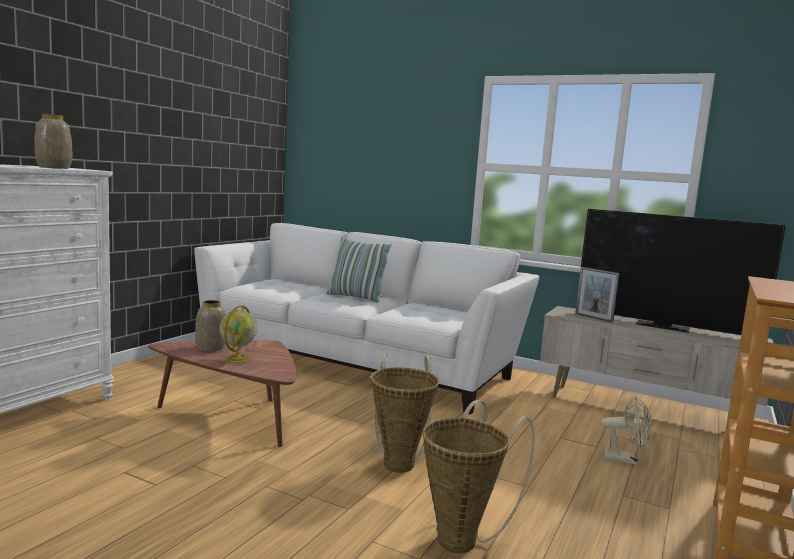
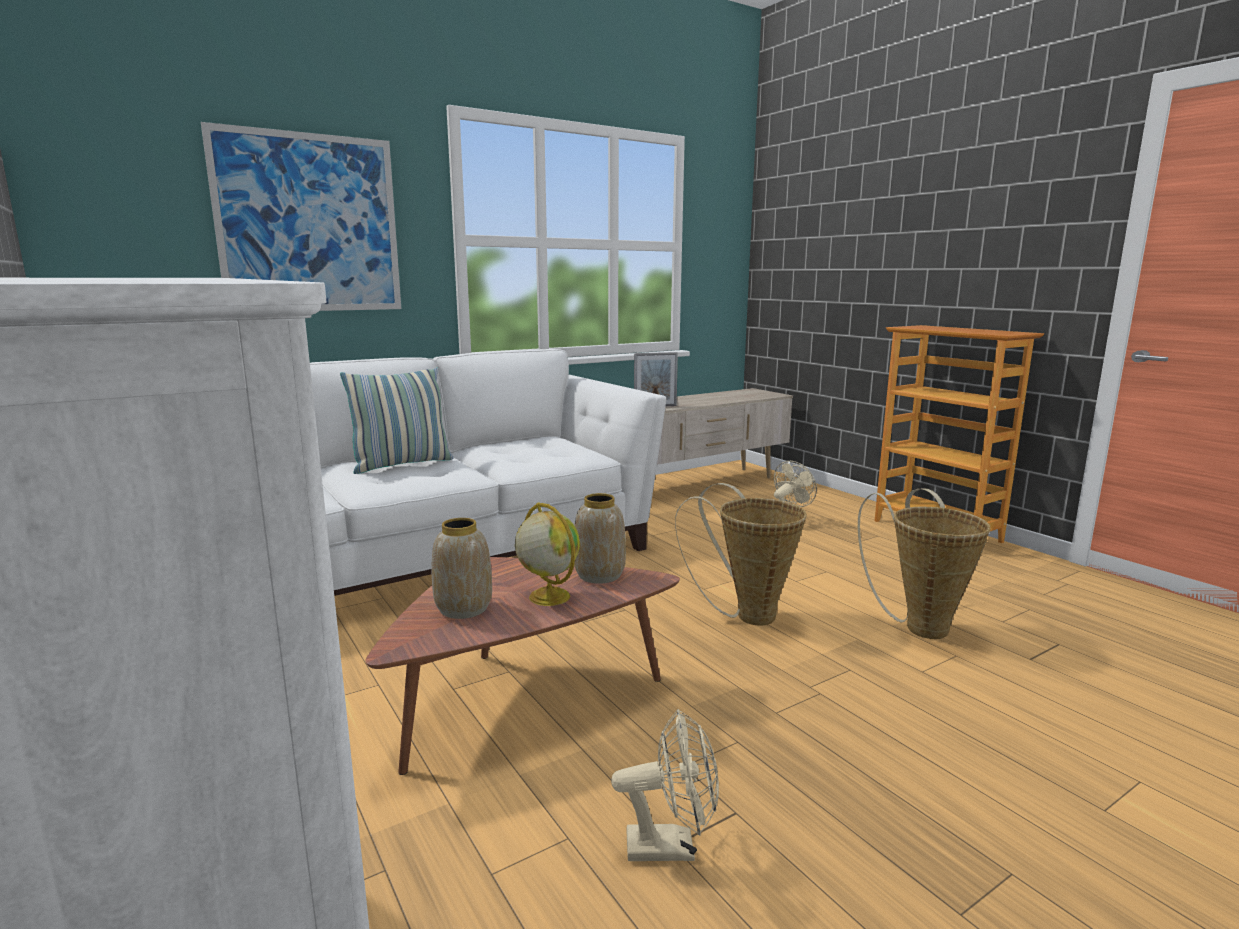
camera: 60 degrees left, 5 degrees up
vase [34,114,72,169] -> vase moved to [574,493,626,584]
television [576,209,786,335] -> none
none -> picture [201,122,401,311]
none -> beige fan [611,709,719,861]

